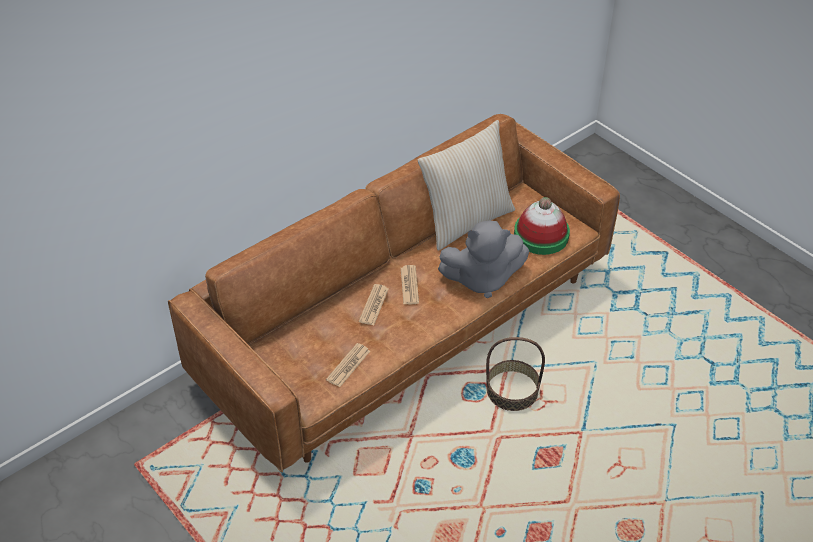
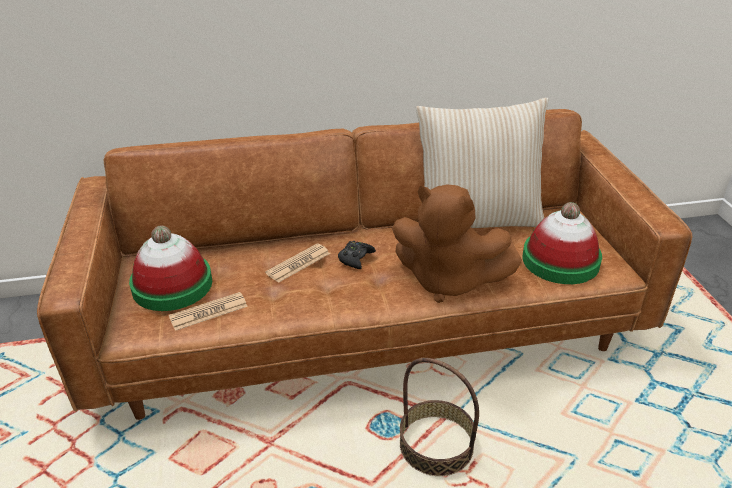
camera: 30 degrees right, 10 degrees down
newspaper [401,265,419,305] -> black game controller [338,241,376,269]
grey plush toy [438,220,529,298] -> brown plush toy [392,184,522,303]
none -> hat [129,225,212,311]

